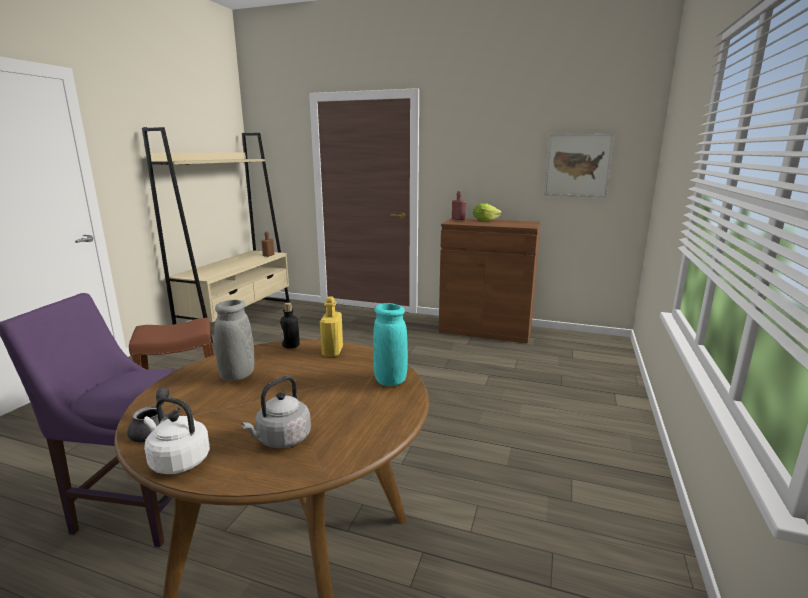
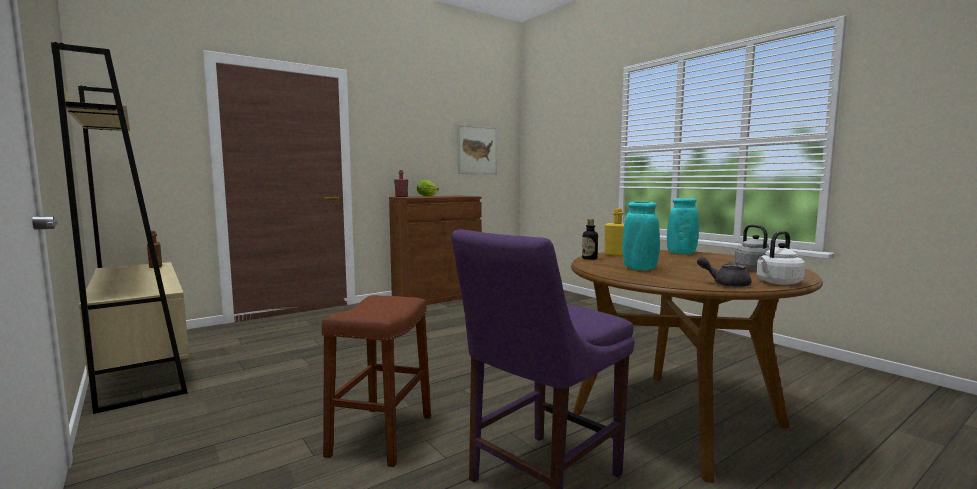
camera: 55 degrees left, 10 degrees down
grey vase [214,300,254,381] -> turquoise vase [622,202,660,270]

